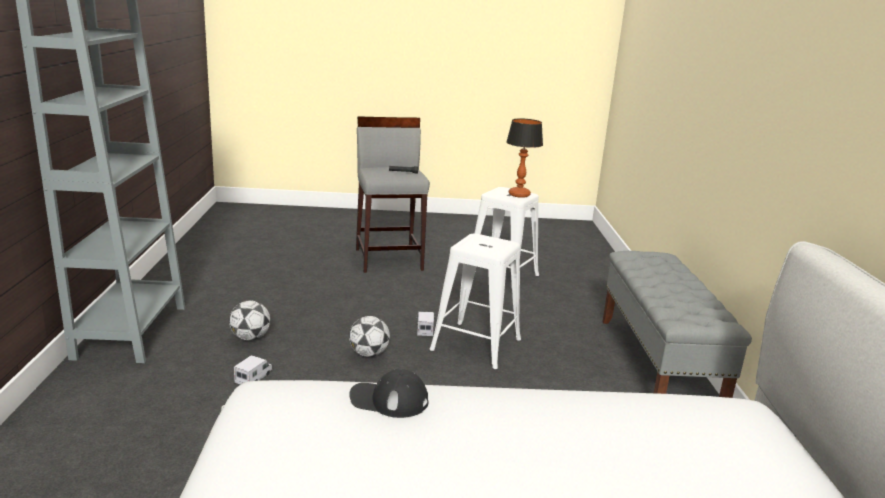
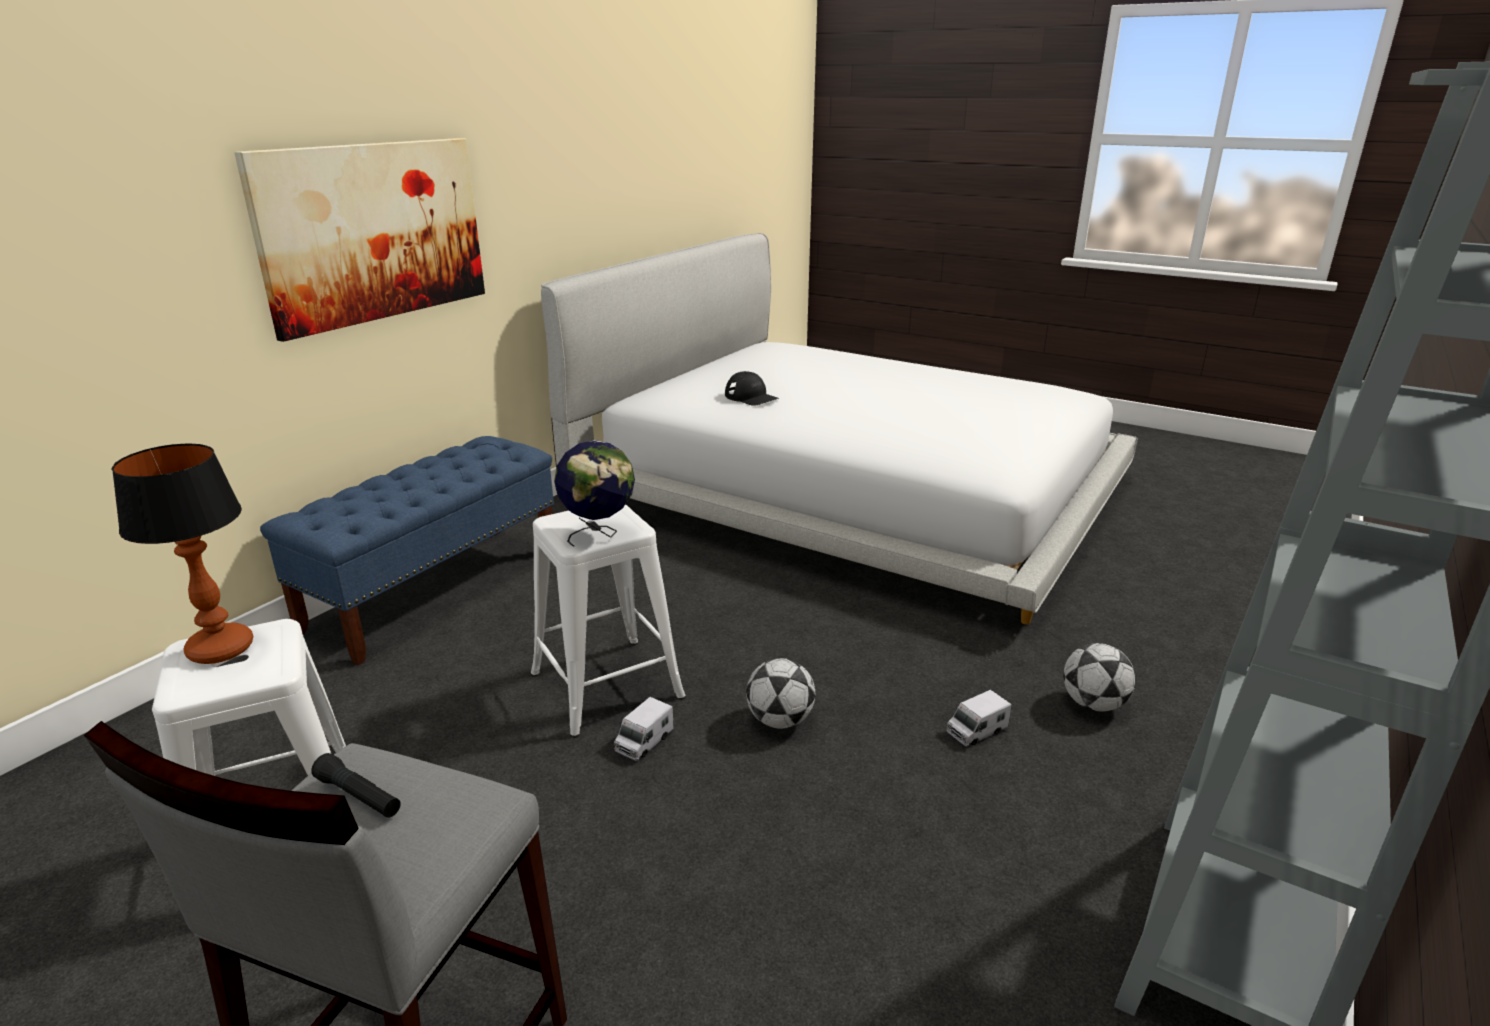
camera: 145 degrees left, 5 degrees up
football [229,301,270,341] -> football moved to [1063,643,1136,712]
black cap [349,369,429,418] -> black cap moved to [725,371,779,406]
grey bench [602,251,752,398] -> blue bench [260,436,554,665]
none -> picture [234,138,485,342]
none -> globe [554,440,635,547]

